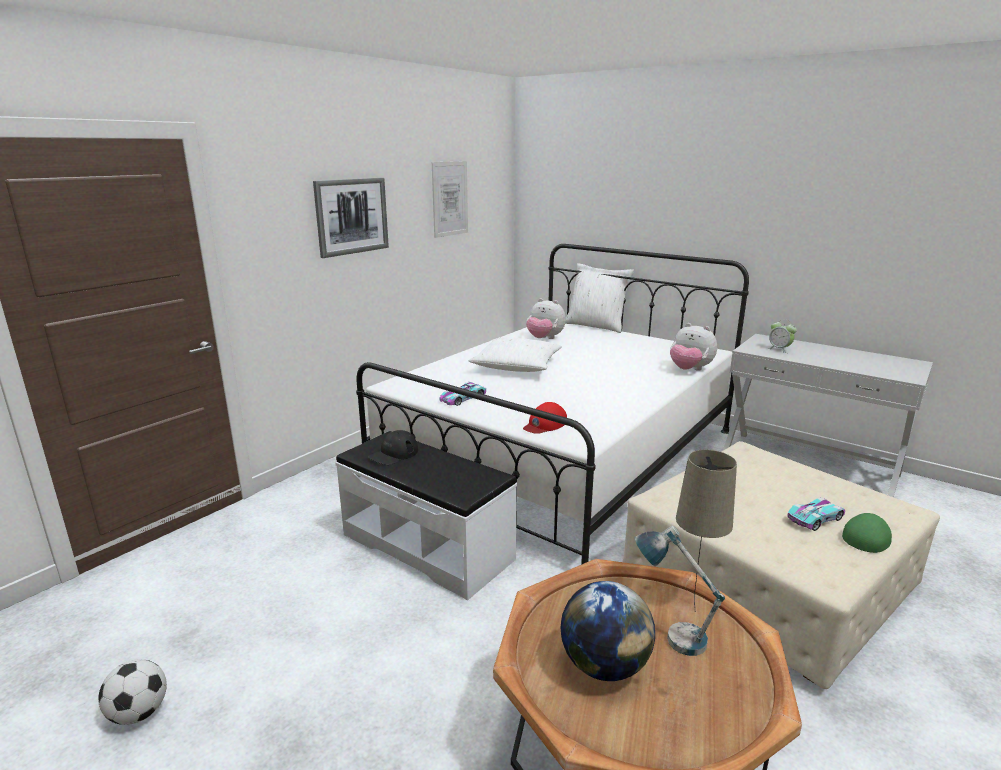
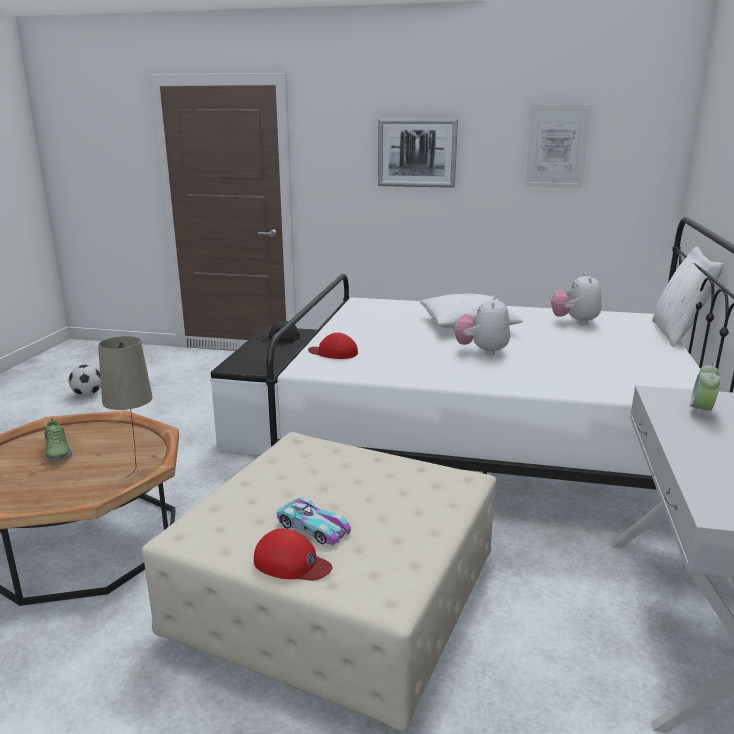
camera: 65 degrees right, 0 degrees up
toy car [439,382,486,406] -> none
globe [560,581,655,681] -> shoe [44,418,72,461]
table lamp [635,526,725,656] -> none
plush toy [670,323,717,371] -> plush toy moved to [455,296,510,356]
green cap [842,513,892,553] -> red cap [254,528,333,581]

